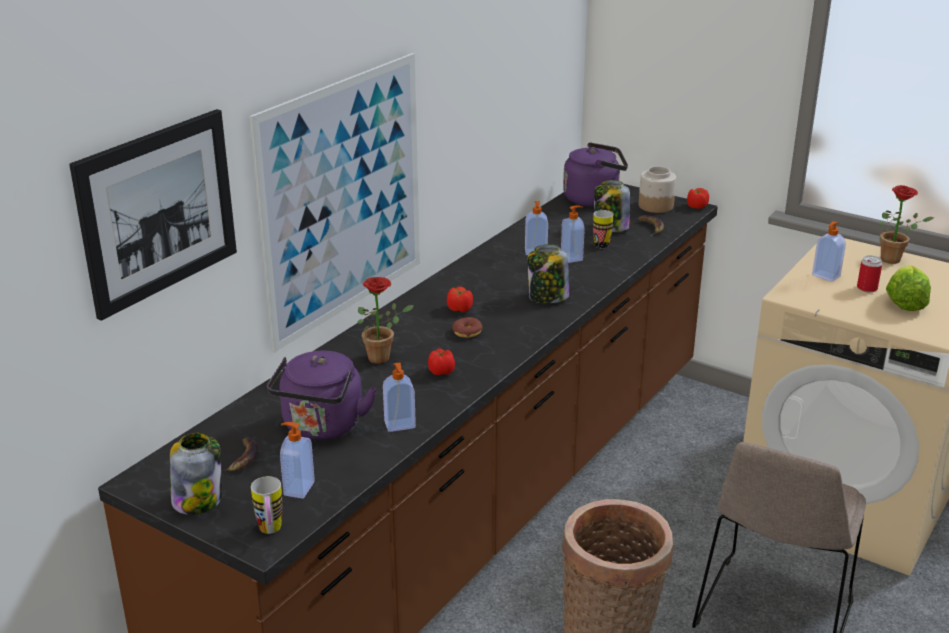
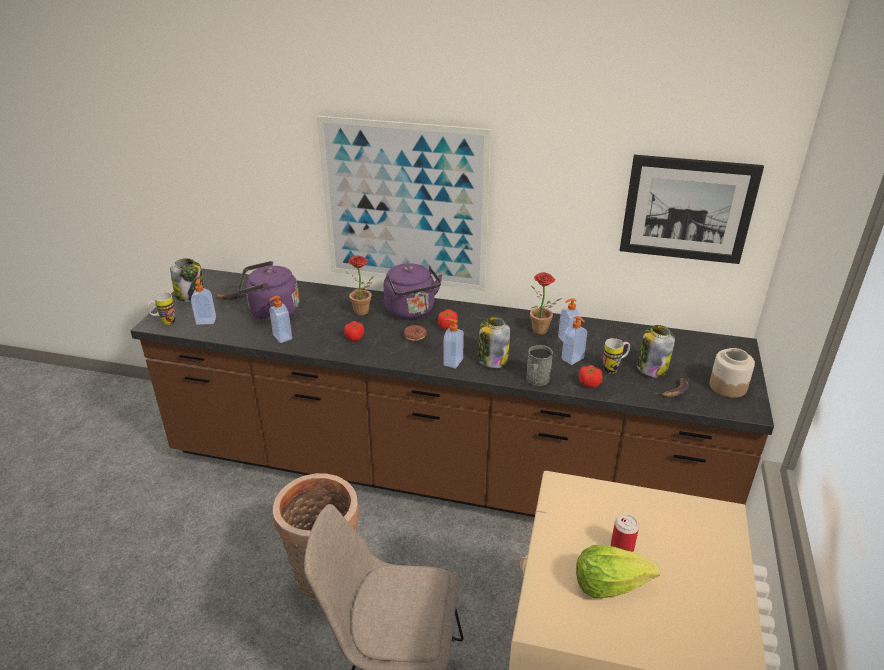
camera: 70 degrees right, 5 degrees up
picture [69,109,237,321] -> picture moved to [620,155,764,264]
purple kettle [563,142,628,206] -> purple kettle moved to [384,263,443,319]
tomato [687,188,709,209] -> tomato moved to [579,365,603,388]
soap dispenser [812,221,846,282] -> soap dispenser moved to [443,319,464,369]
potted plant [879,185,934,264] -> potted plant moved to [530,272,562,335]
none -> grey mug [526,345,553,386]

